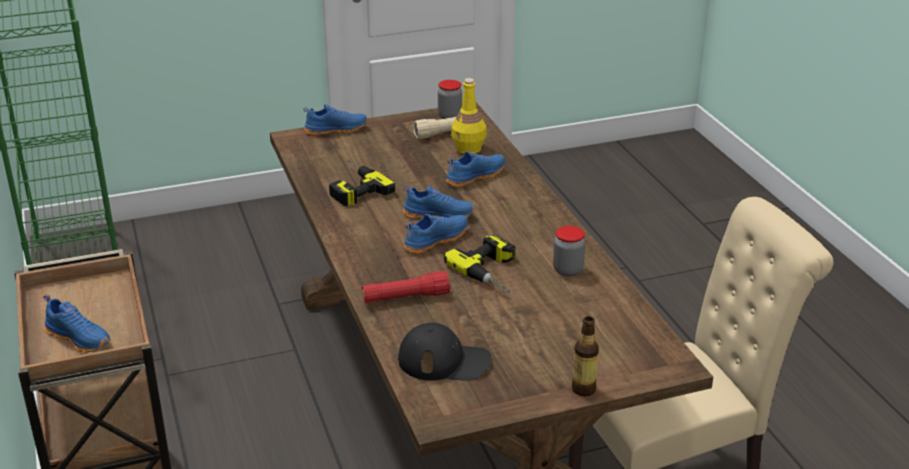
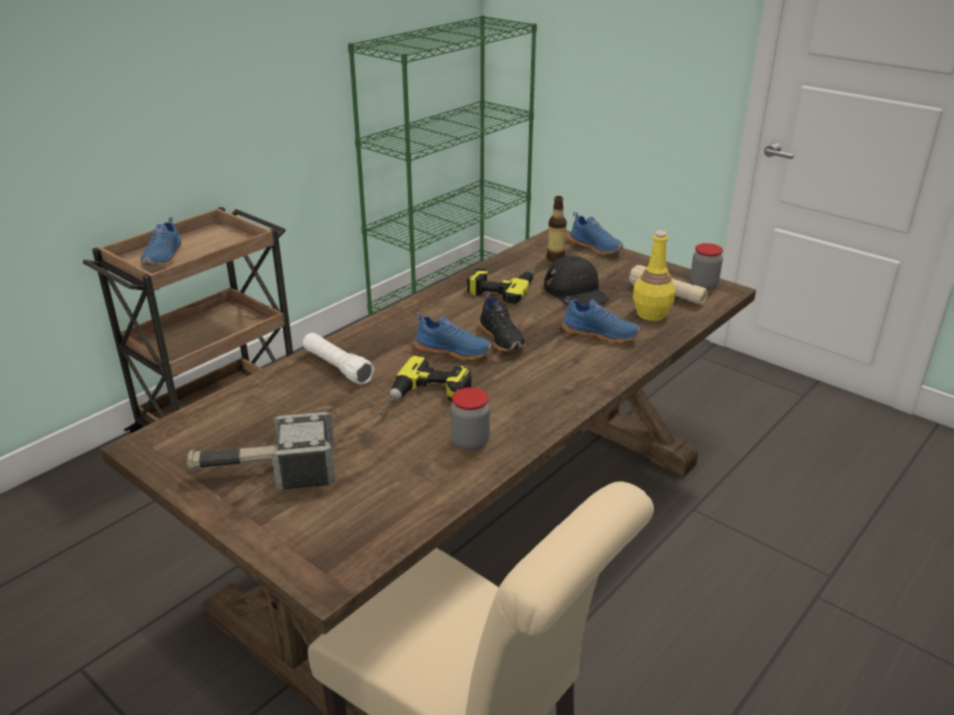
camera: 60 degrees right, 0 degrees up
red flashlight [362,271,451,303] -> white flashlight [303,333,375,385]
black cap [398,323,492,381] -> black cap moved to [544,256,609,306]
blue shoe [403,185,474,218] -> black shoe [479,292,525,351]
bottle [572,316,599,396] -> bottle moved to [547,196,567,262]
none -> hammer [187,412,335,490]

